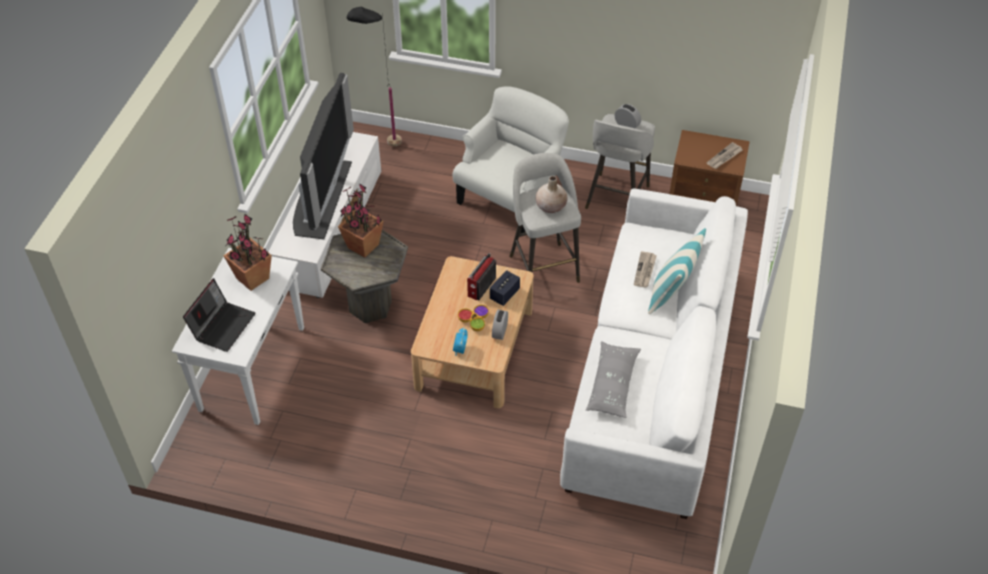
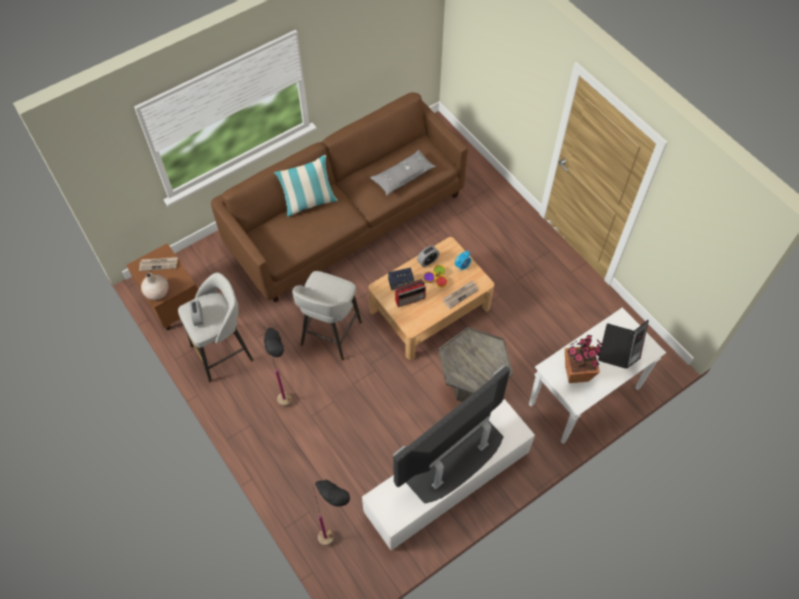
camera: 140 degrees left, 10 degrees up
laptop [183,278,256,352] -> laptop turned 45 degrees counterclockwise [598,320,649,368]
potted plant [338,183,384,258] -> none
white armchair [453,86,569,233] -> black floor lamp [264,327,292,406]
beige vase [536,176,567,213] -> beige vase moved to [141,272,169,300]
white sofa [560,188,748,519] -> brown sofa [211,92,468,303]
newspaper [634,251,657,288] -> newspaper moved to [443,280,478,309]

